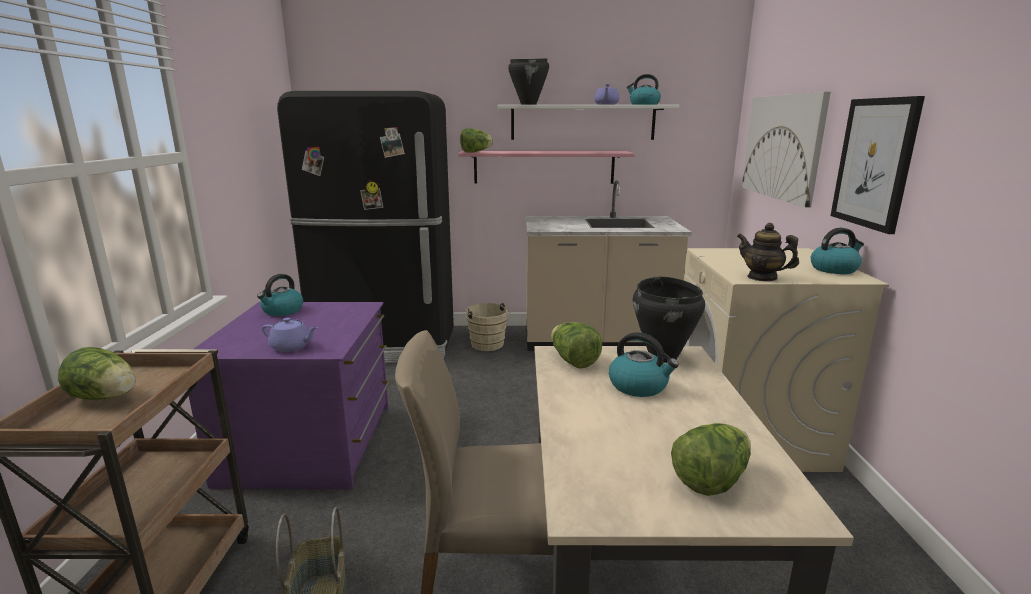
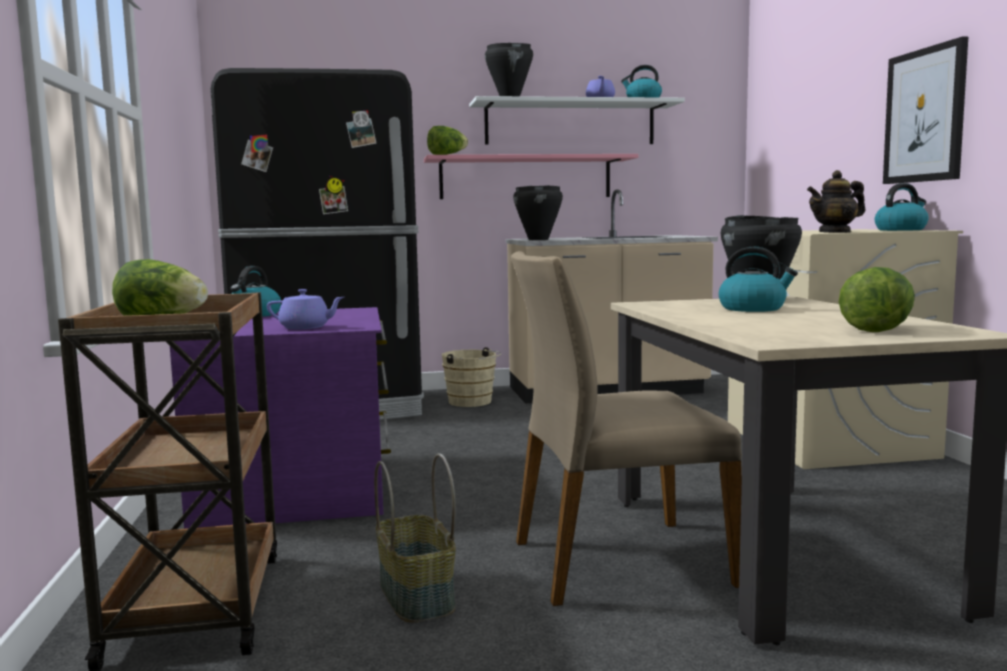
camera: 10 degrees left, 10 degrees down
lettuce [551,322,603,369] -> none
teapot [737,223,799,281] -> teapot turned 45 degrees counterclockwise [807,170,866,233]
picture [742,92,831,208] -> none
none -> black cooking pot [513,185,563,240]

